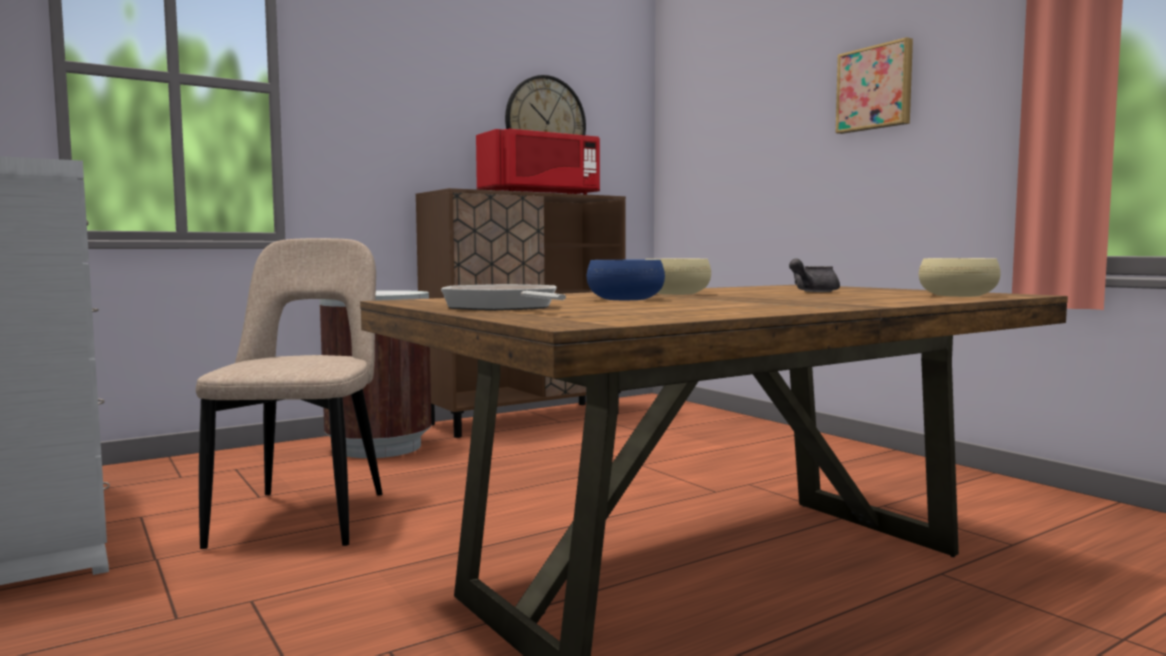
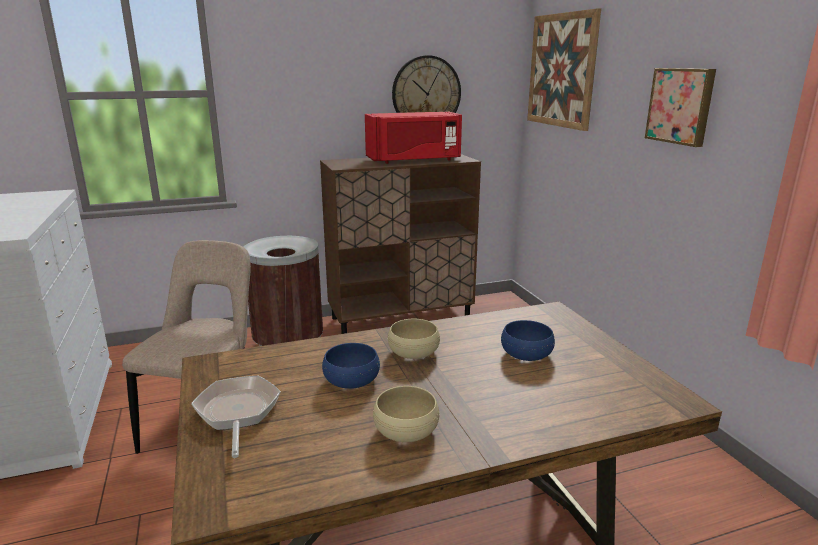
camera: 15 degrees right, 15 degrees up
grey teapot [789,258,840,292] -> blue bowl [501,320,555,361]
beige bowl [919,258,1001,297] -> beige bowl moved to [373,386,439,442]
none -> picture [527,8,601,131]

